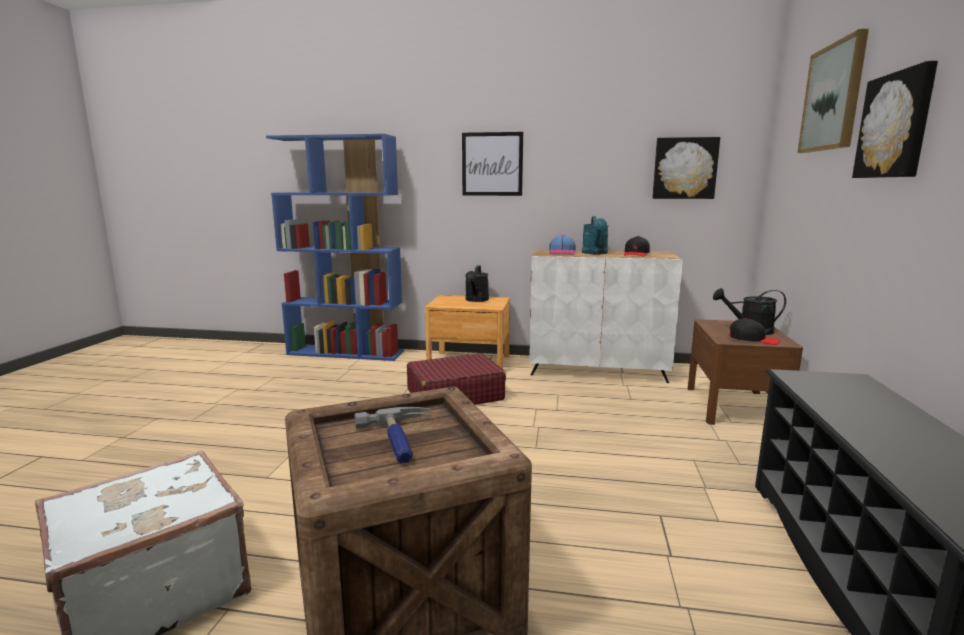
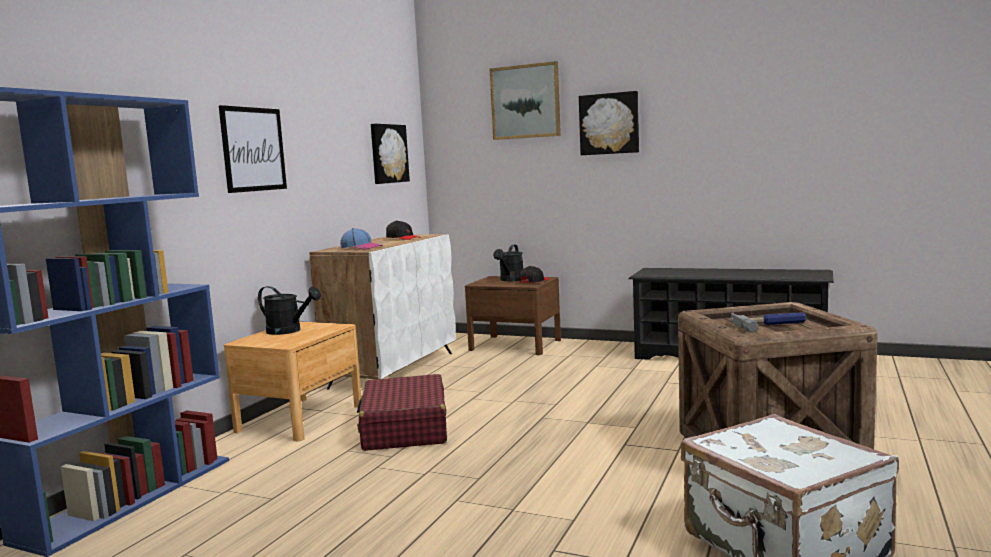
camera: 75 degrees left, 5 degrees down
turquoise watering can [582,216,609,254] -> none

